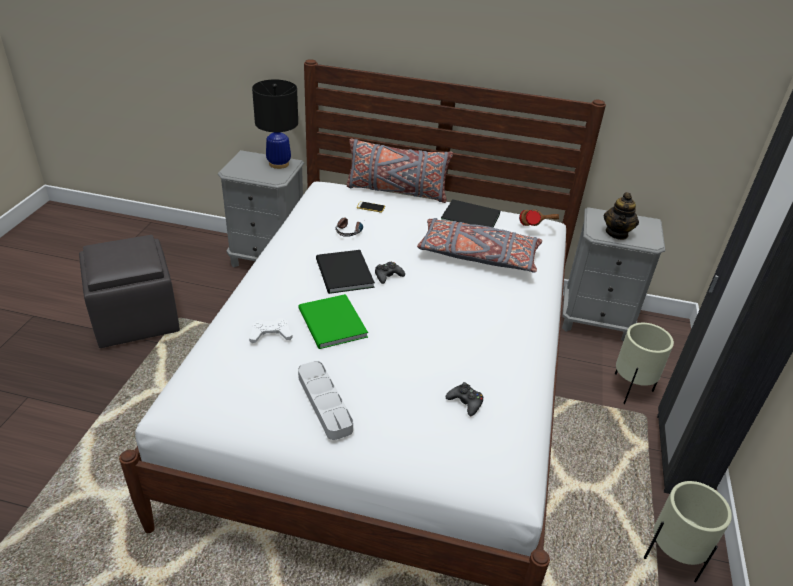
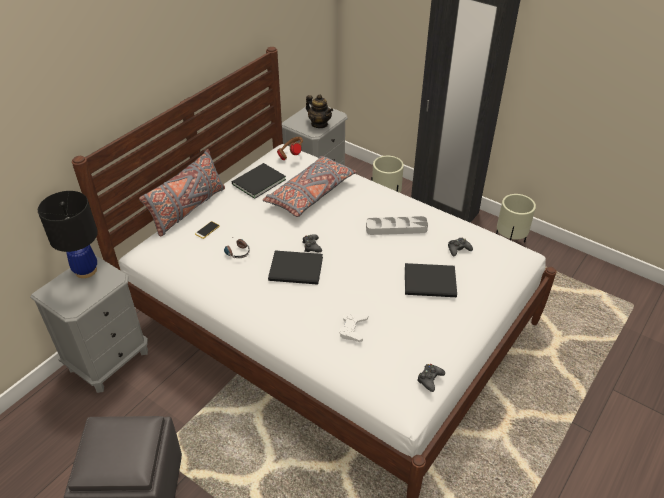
camera: 65 degrees left, 5 degrees up
grey tray [298,361,353,440] -> grey tray moved to [366,216,428,235]
green book [299,294,368,349] -> none
none -> black book [405,263,457,297]
none -> black game controller [417,364,445,392]

